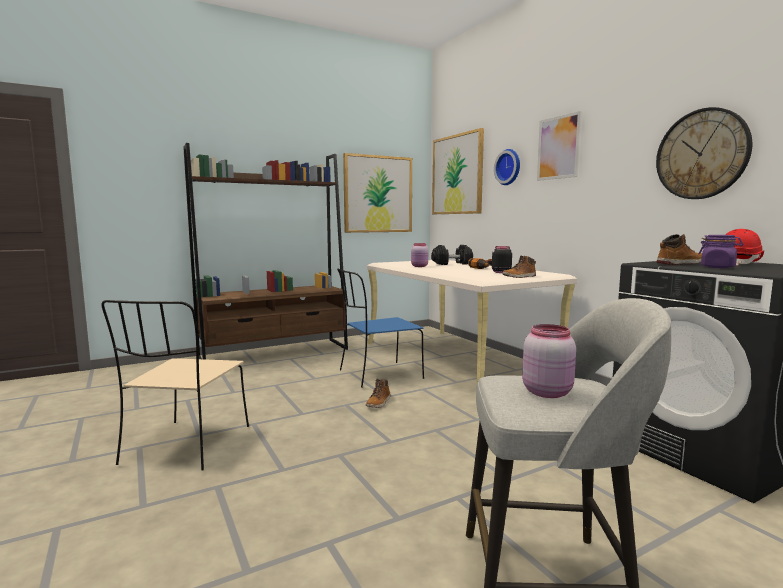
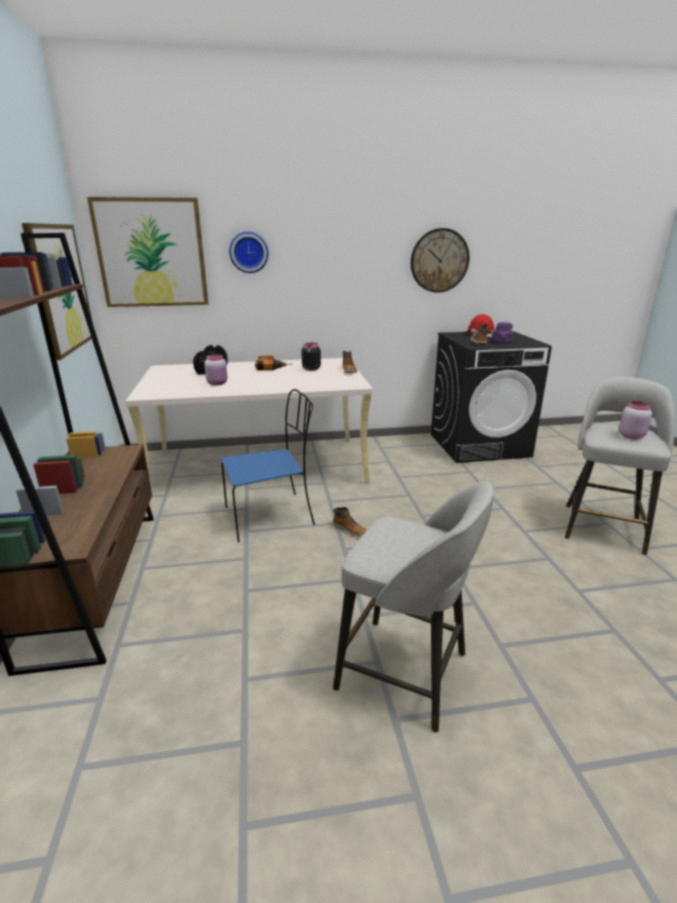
camera: 70 degrees left, 15 degrees up
beige chair [102,300,249,471] -> grey stool [333,481,494,732]
blue chair [337,269,424,388] -> blue chair turned 105 degrees counterclockwise [221,389,315,542]
picture [537,111,582,181] -> none

